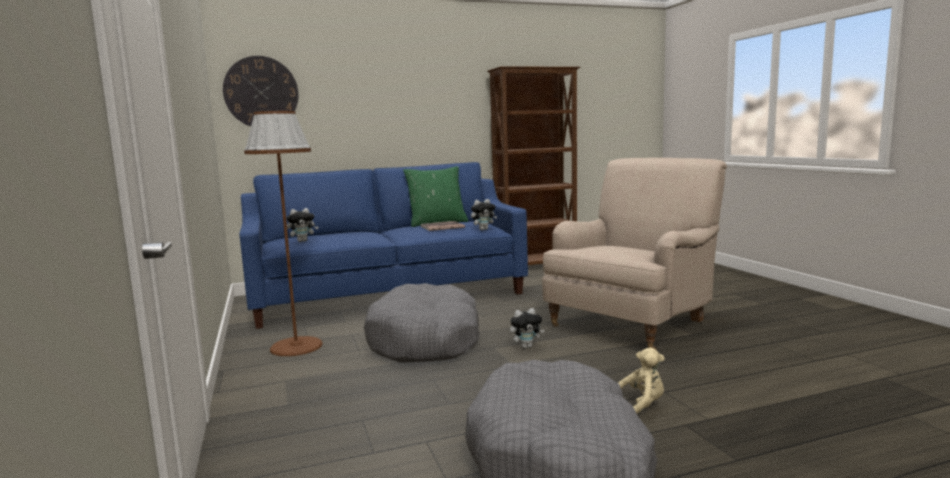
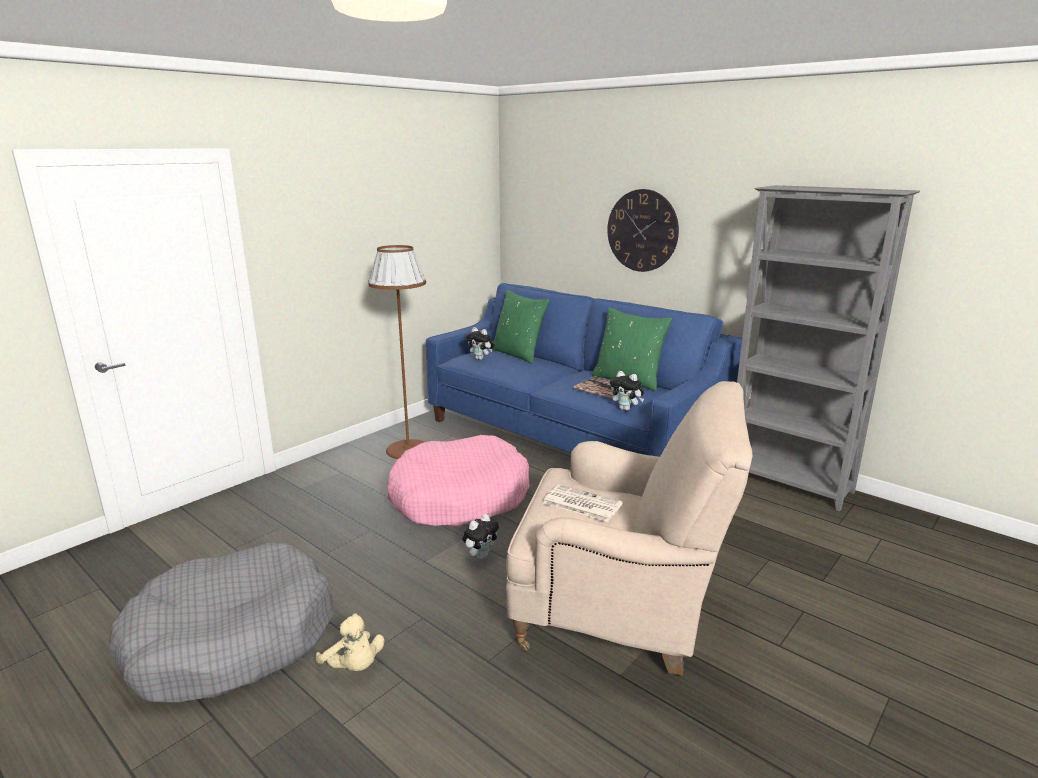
camera: 60 degrees right, 10 degrees up
wall clock [223,56,298,126] -> wall clock moved to [607,189,679,272]
grey dog bed [364,283,480,362] -> pink dog bed [387,435,530,526]
brown bookcase [487,66,580,265] -> grey bookcase [737,185,920,511]
plush toy [510,308,545,349] -> plush toy turned 90 degrees counterclockwise [462,514,499,559]
none -> green pillow [490,290,549,364]
none -> newspaper [543,484,623,522]

